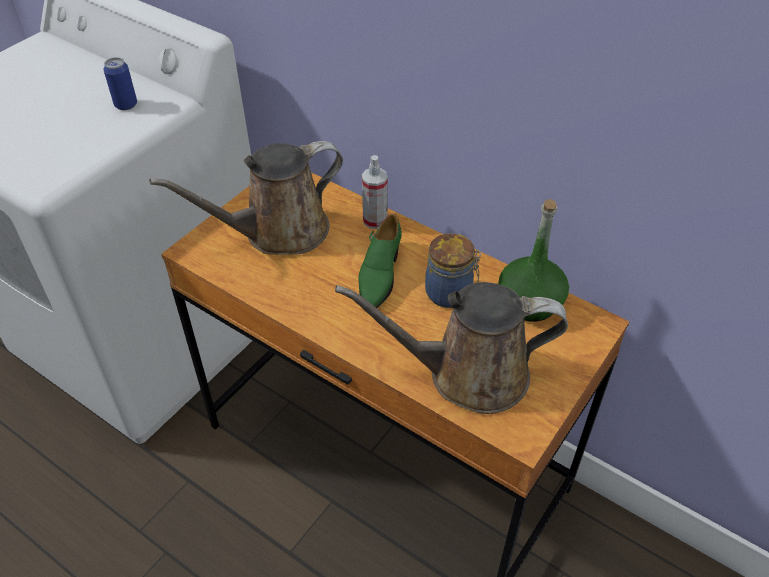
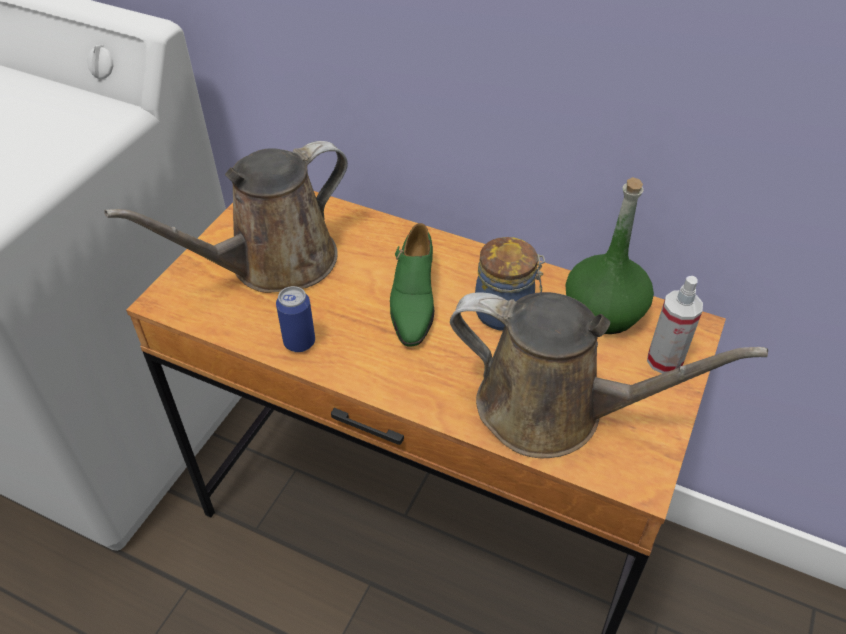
camera: 10 degrees left, 0 degrees up
can [103,57,137,110] -> can moved to [276,286,315,352]
brown watering can [335,282,568,414] -> brown watering can turned 150 degrees counterclockwise [450,292,768,458]
spray bottle [362,155,388,229] -> spray bottle moved to [647,276,703,374]

